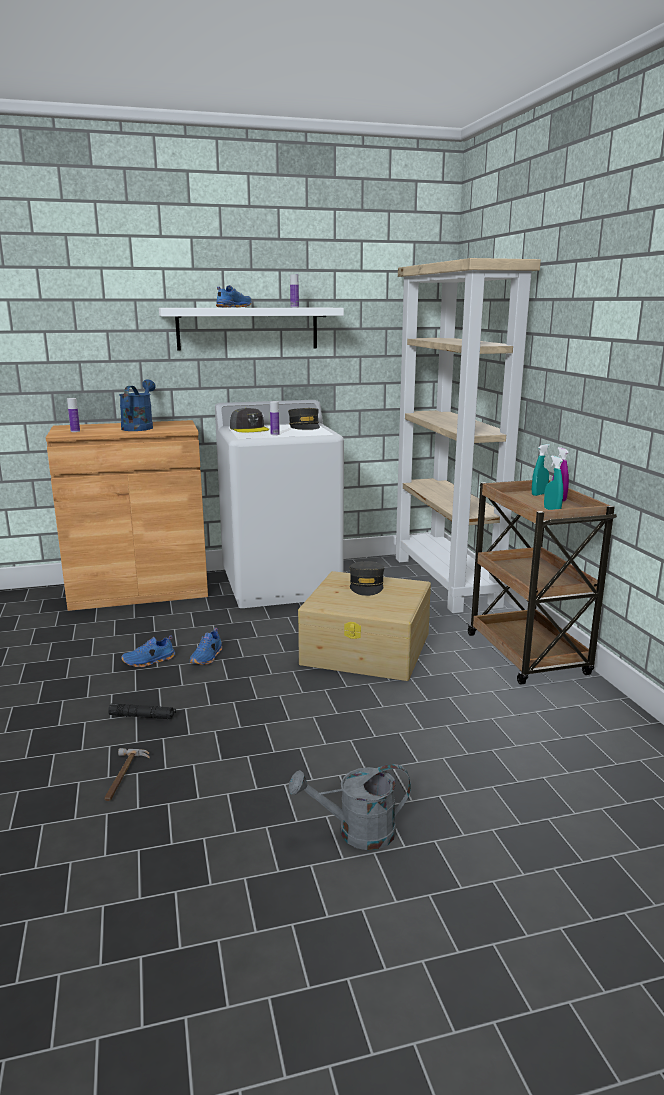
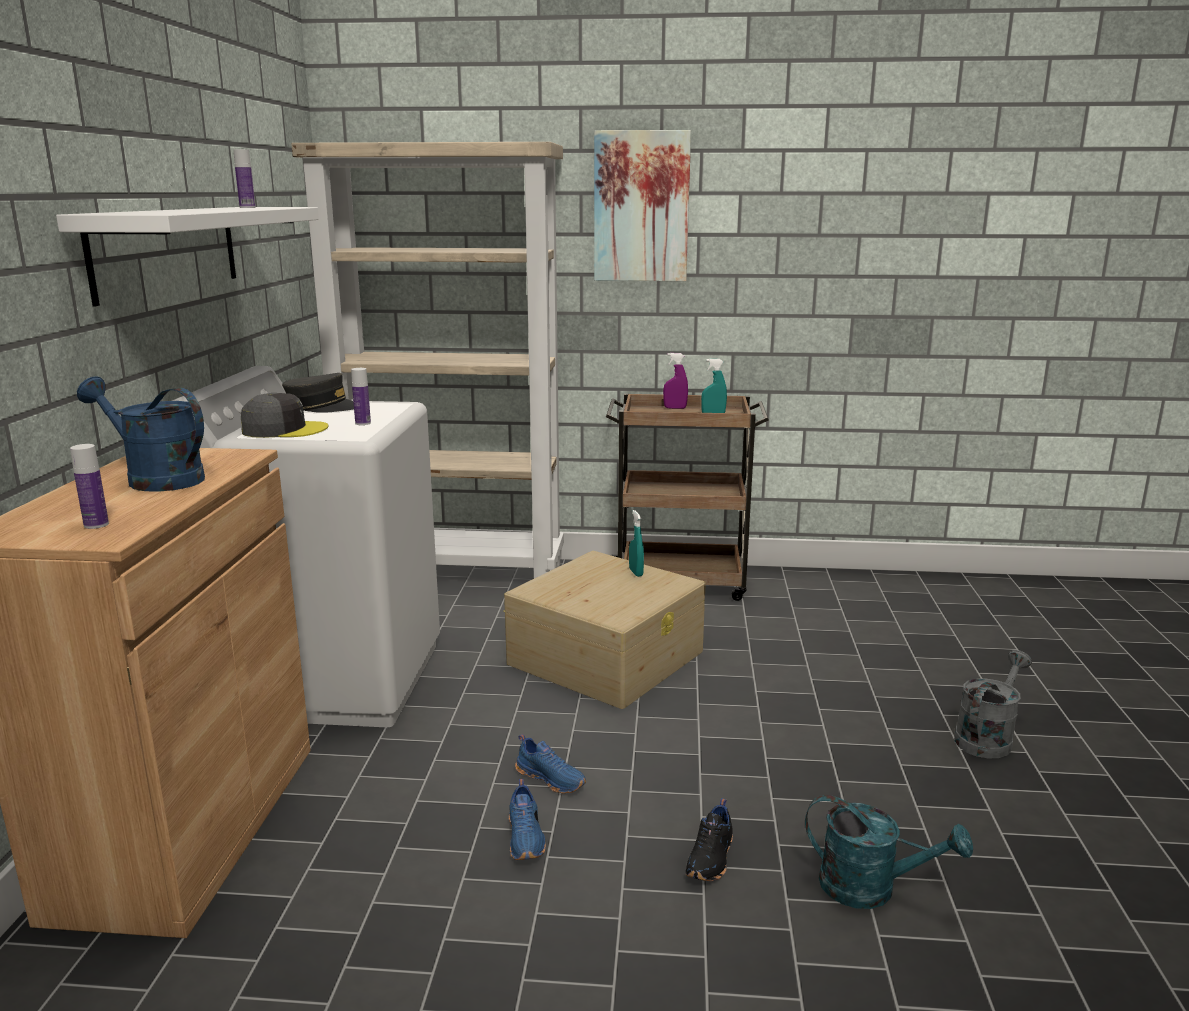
camera: 70 degrees left, 0 degrees up
hammer [104,748,150,801] -> turquoise watering can [805,795,973,909]
black flashlight [108,703,176,719] -> black shoe [685,798,733,881]
blue shoe [216,285,252,307] -> none
grey watering can [289,764,411,850] -> grey watering can turned 150 degrees counterclockwise [954,650,1032,759]
grey cap [350,561,384,596] -> none
turquoise spray bottle [532,444,550,496] -> turquoise spray bottle moved to [629,510,644,577]
none -> picture [594,130,691,281]

